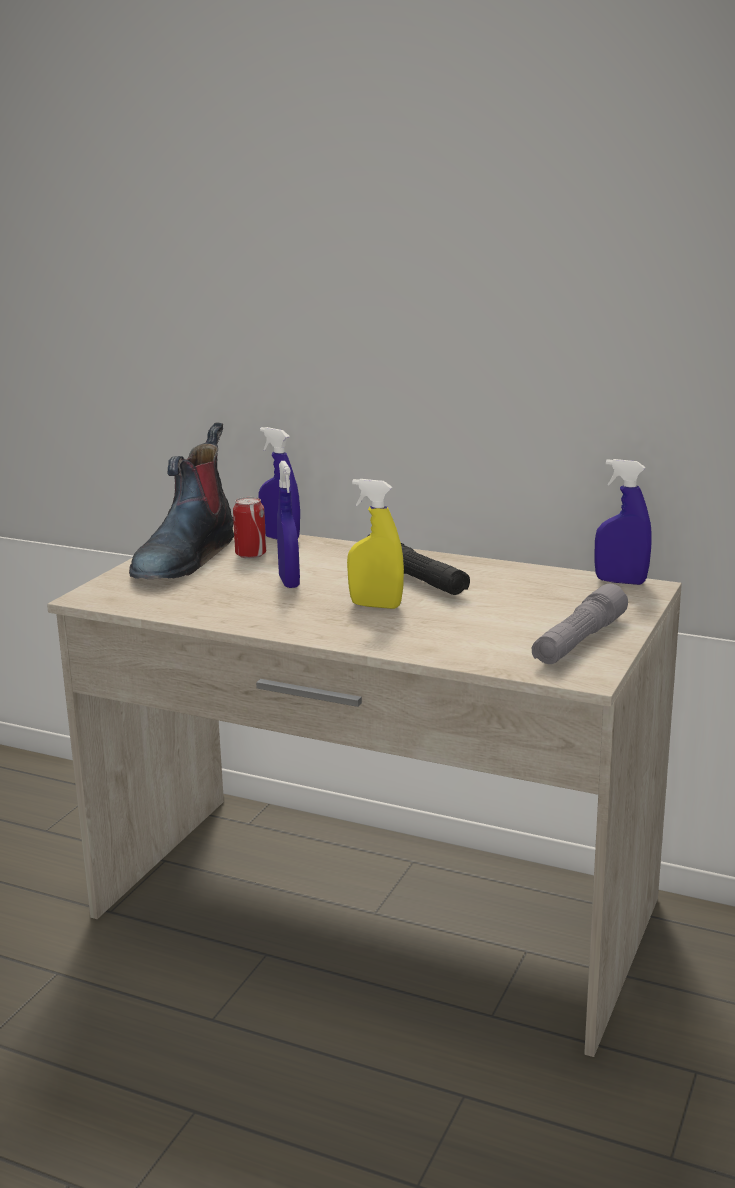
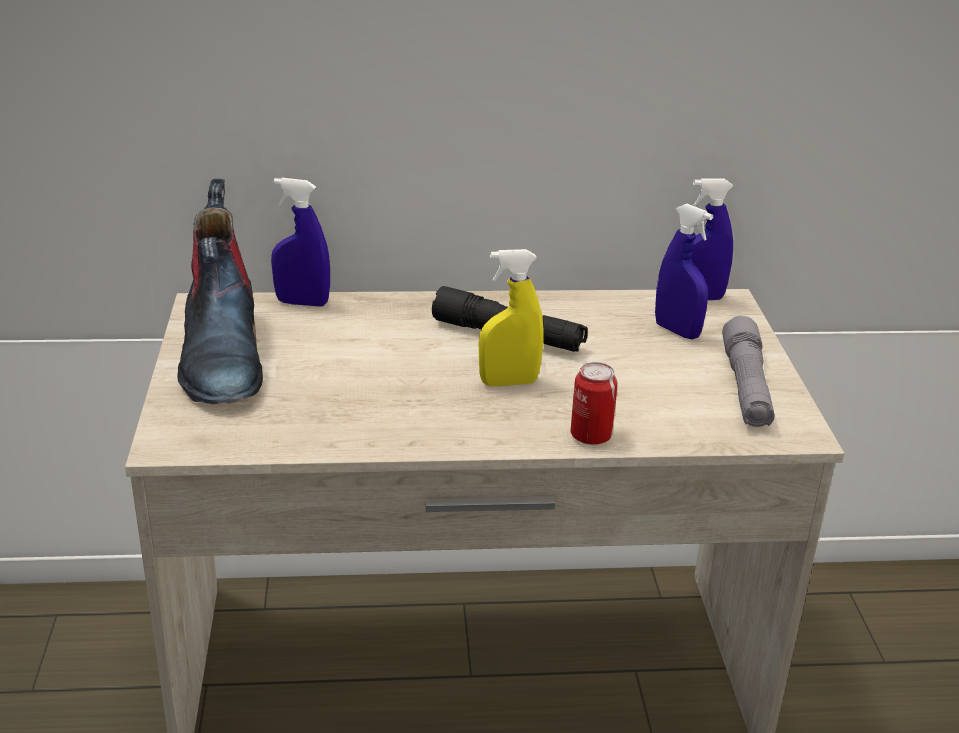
camera: 30 degrees left, 10 degrees up
can [233,497,266,559] -> can moved to [571,362,618,445]
blue spray bottle [277,461,300,588] -> blue spray bottle moved to [655,203,713,339]

